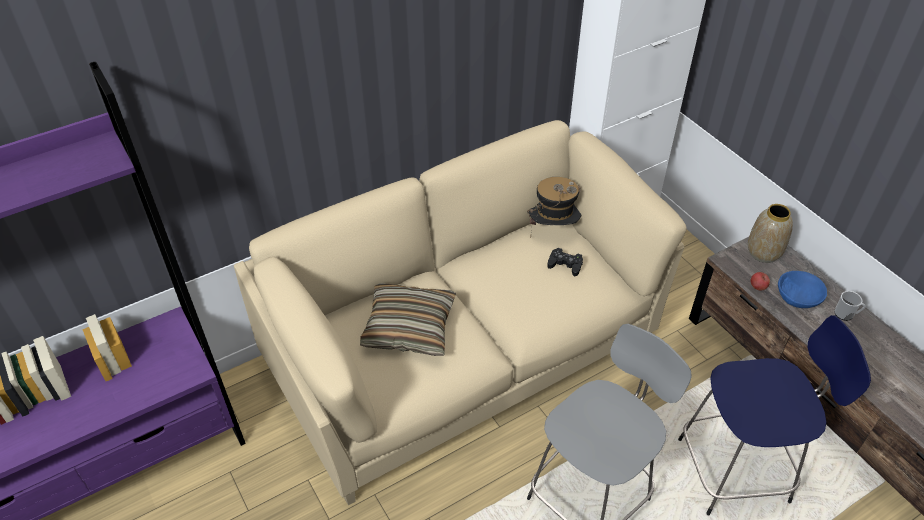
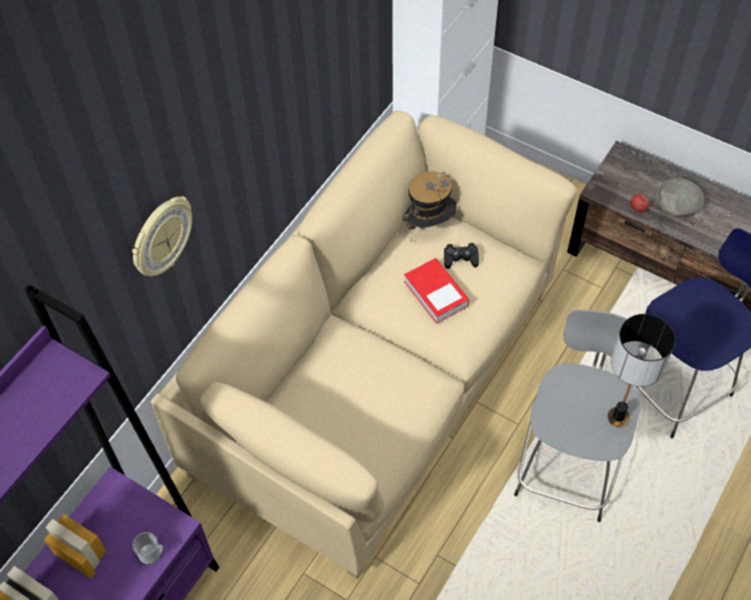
camera: 25 degrees left, 10 degrees up
pillow [360,283,456,356] -> none
vase [748,204,793,263] -> none
blue bowl [778,271,827,308] -> grey bowl [656,178,704,217]
mug [834,291,866,321] -> mug moved to [132,532,164,565]
none -> wall clock [132,196,192,276]
none -> book [404,258,469,324]
none -> table lamp [608,314,675,427]

